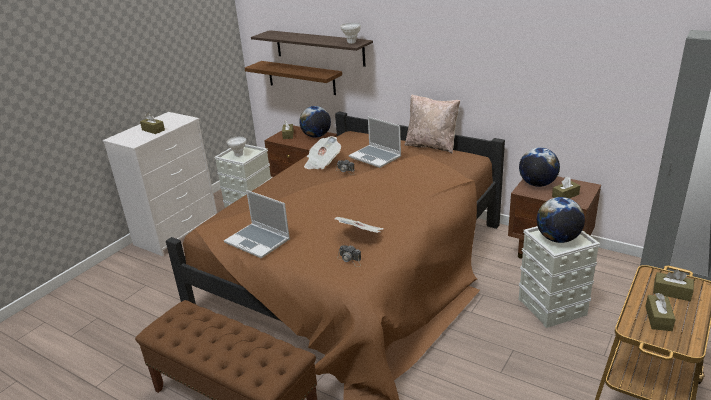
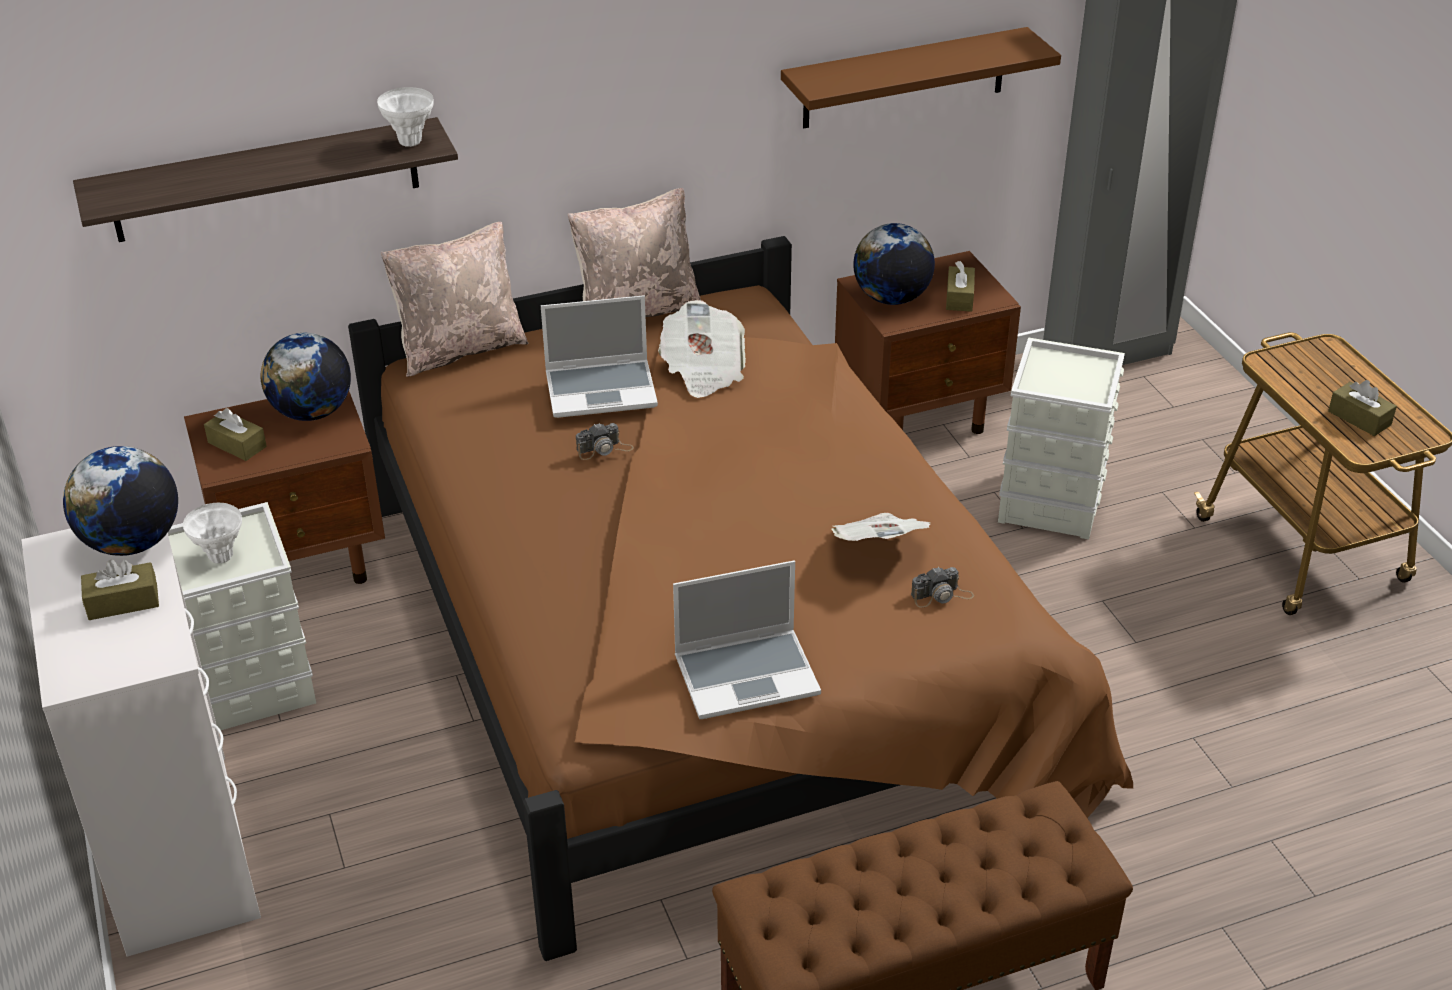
camera: 55 degrees left, 10 degrees up
brown shelf [245,61,342,95] -> brown shelf moved to [781,27,1061,128]
newspaper [304,136,341,169] -> newspaper moved to [658,300,746,398]
globe [537,197,585,243] -> globe moved to [63,446,178,556]
brown tissue box [653,269,694,301] -> none
none -> beige pillow [381,222,529,377]

